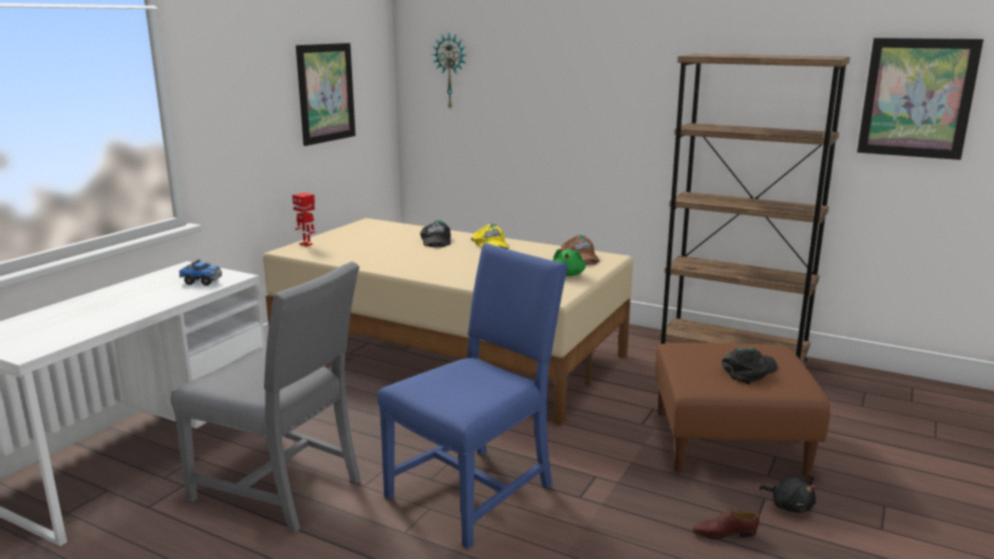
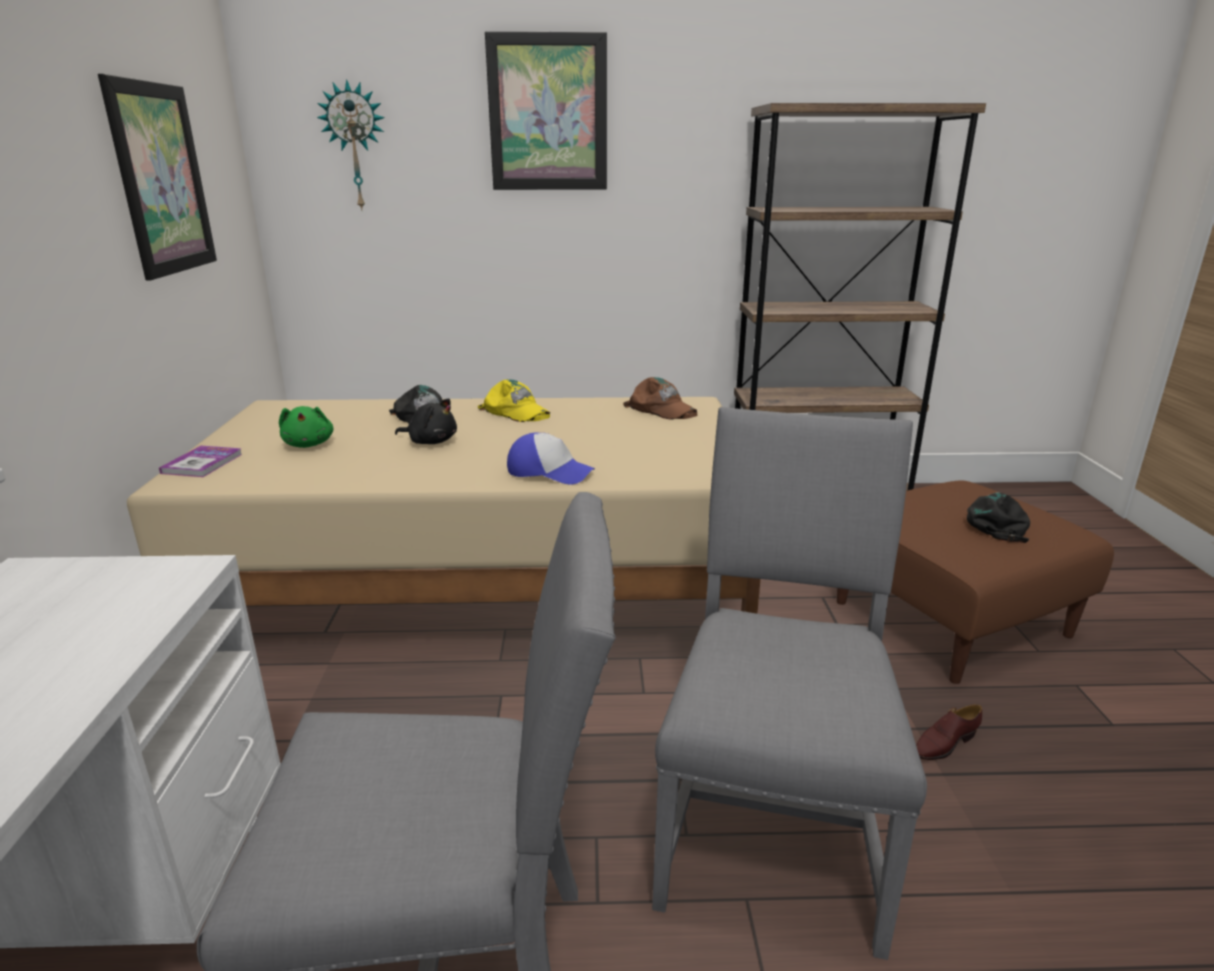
camera: 30 degrees left, 5 degrees up
toy truck [179,259,222,286] -> none
toy robot [292,193,315,247] -> book [159,446,242,477]
blue chair [377,243,568,549] -> grey chair [652,407,927,960]
green plush toy [553,249,586,276] -> green plush toy moved to [279,406,334,448]
brown shoe [693,510,759,539] -> brown shoe moved to [916,704,982,760]
black plush toy [759,476,816,513] -> black plush toy moved to [395,398,457,444]
picture [857,38,984,160] -> picture moved to [485,32,607,190]
none -> cap [507,432,595,485]

